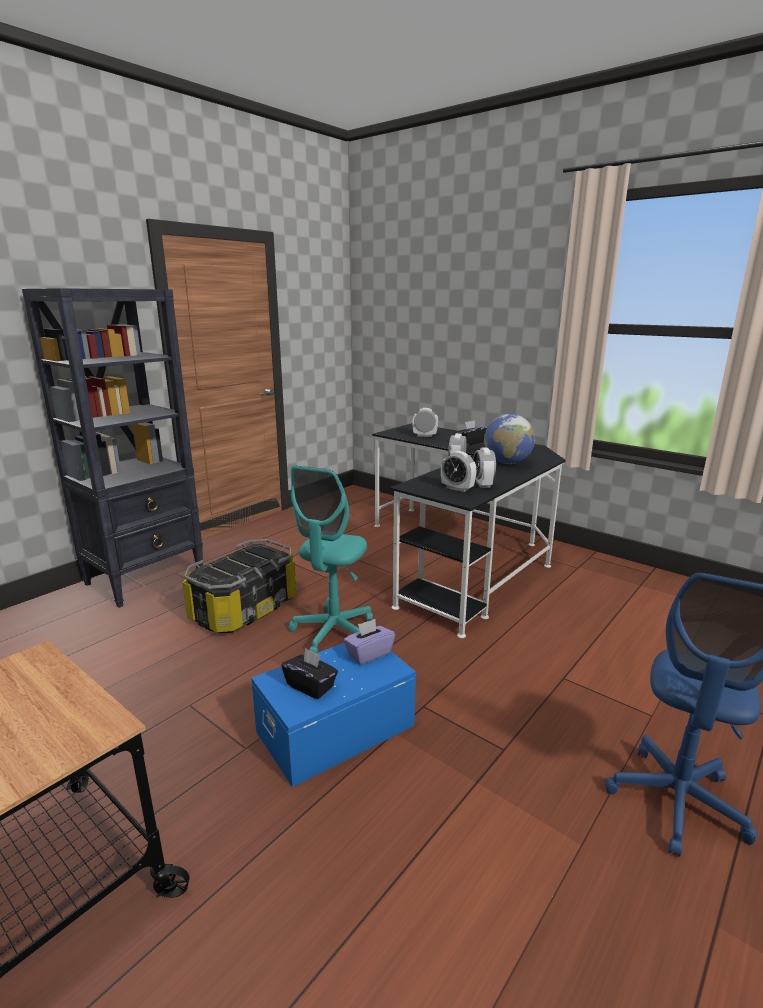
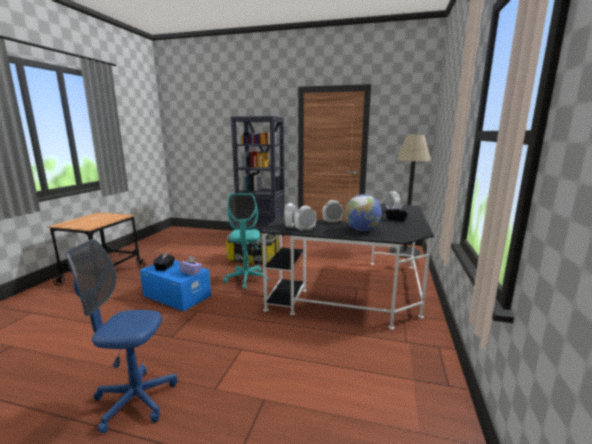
camera: 65 degrees right, 5 degrees down
turquoise office chair [288,465,373,653] -> turquoise office chair turned 90 degrees counterclockwise [223,193,268,289]
none -> floor lamp [390,135,431,257]

